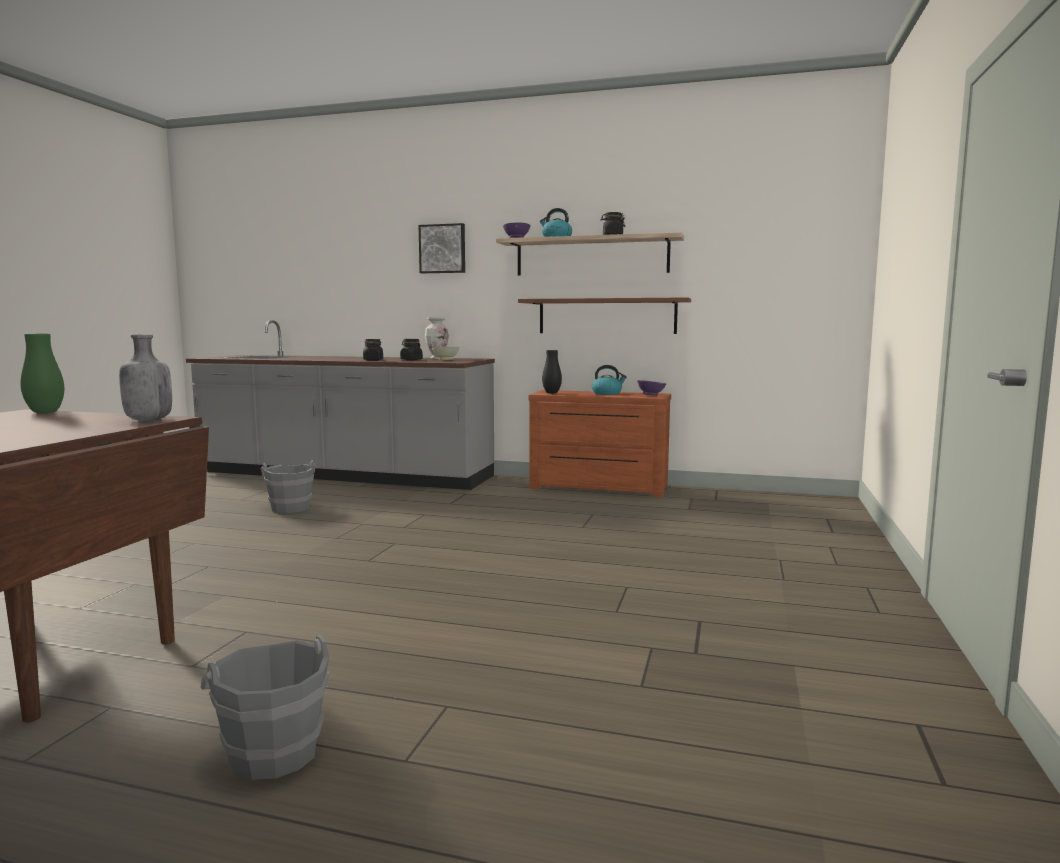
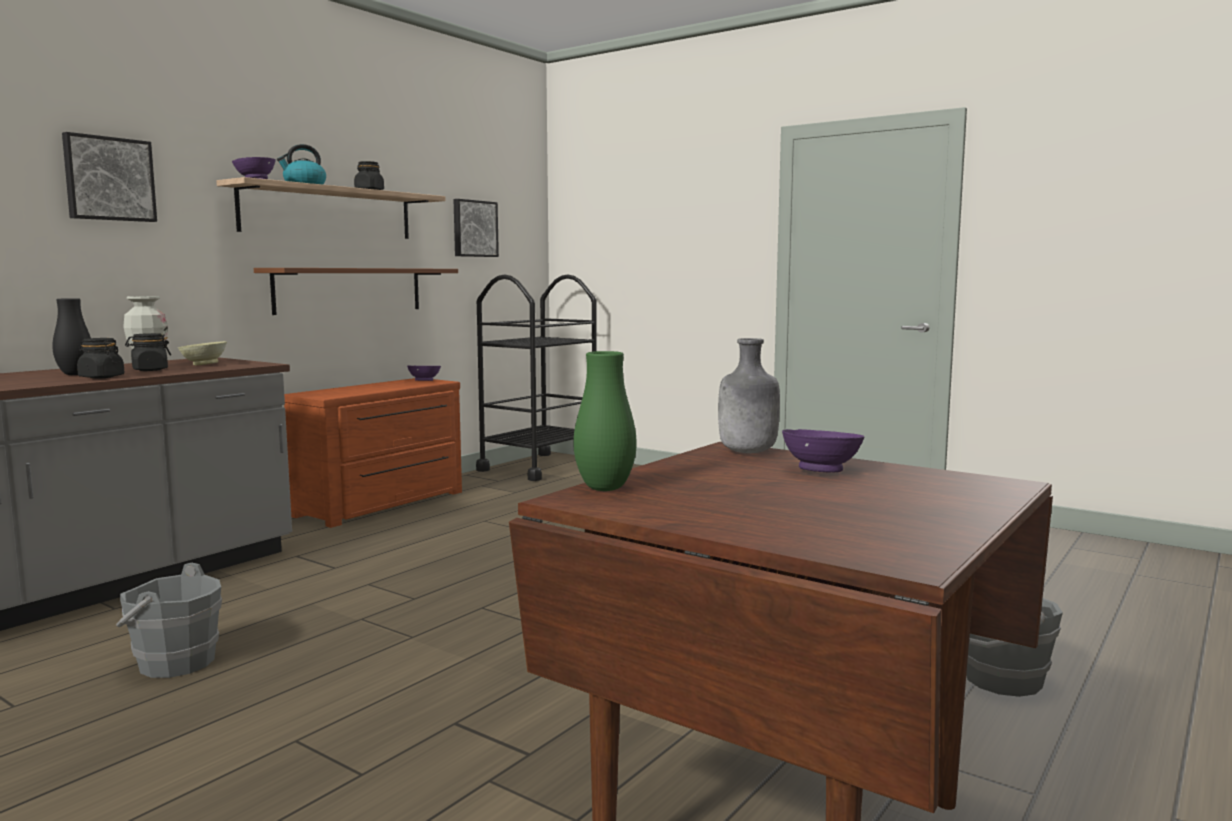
camera: 70 degrees left, 0 degrees up
black vase [542,350,562,394] -> black vase moved to [52,298,91,375]
kettle [592,365,627,395] -> none
none -> picture [453,199,499,257]
none -> black cart [476,274,597,481]
none -> purple bowl [782,429,865,472]

